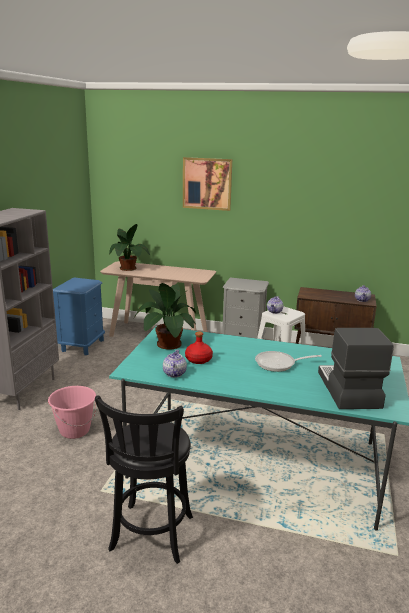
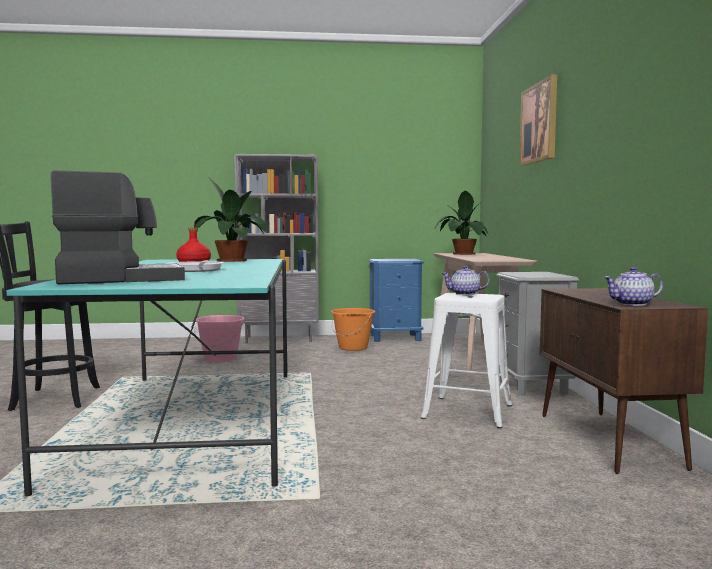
camera: 70 degrees right, 15 degrees down
teapot [163,350,187,378] -> none
none -> orange bucket [331,308,375,351]

